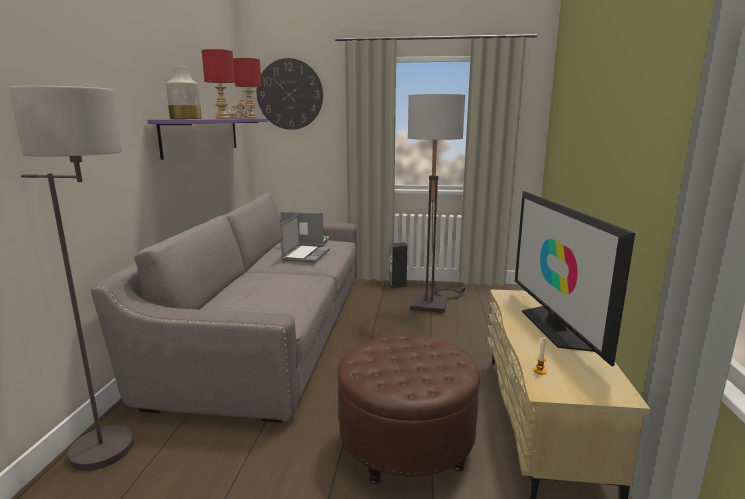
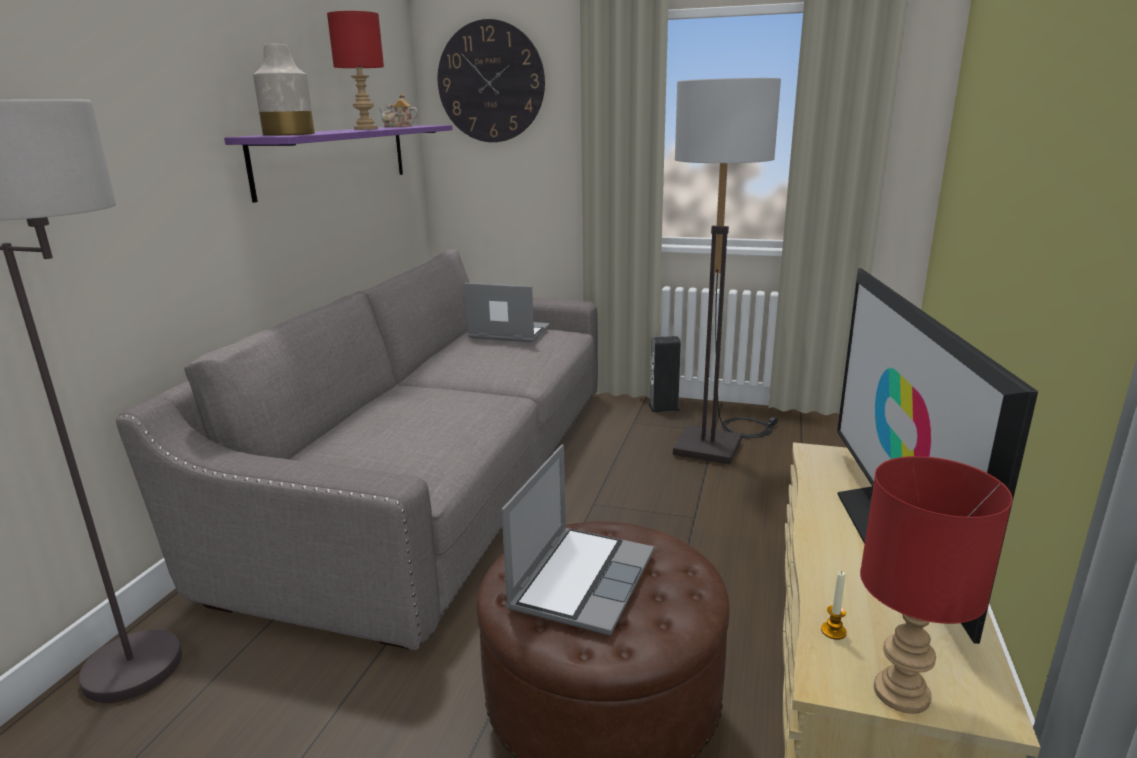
camera: 10 degrees right, 5 degrees up
red table lamp [233,58,262,119] -> red table lamp moved to [860,456,1013,714]
laptop [280,214,330,263] -> laptop moved to [501,444,654,636]

